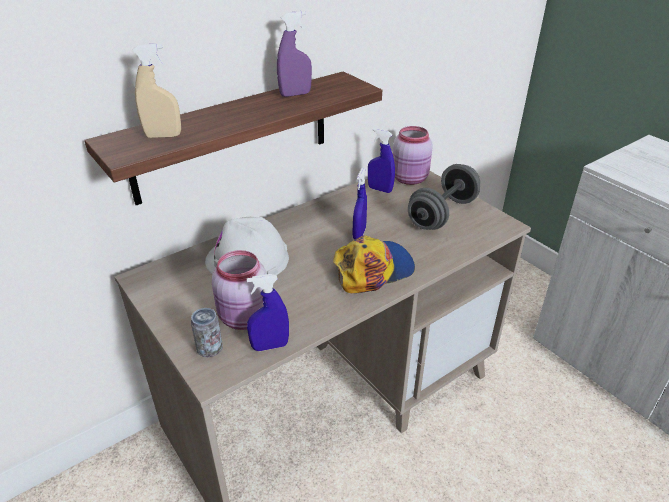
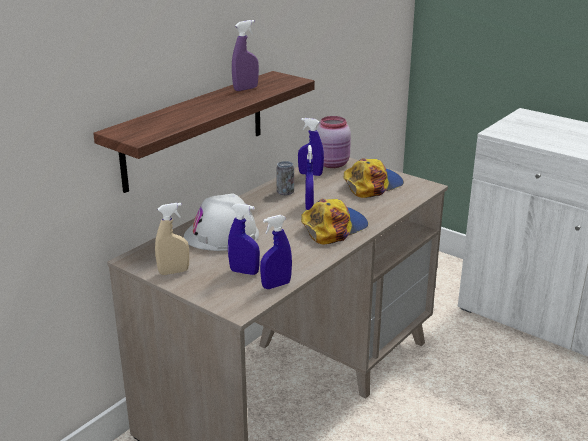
camera: 15 degrees left, 10 degrees down
beige spray bottle [132,44,181,138] -> beige spray bottle moved to [155,203,189,275]
can [191,308,223,357] -> can moved to [276,161,294,195]
pink jar [212,250,267,330] -> blue spray bottle [228,203,260,275]
grey dumbbell [408,164,480,230] -> cap [344,158,404,198]

